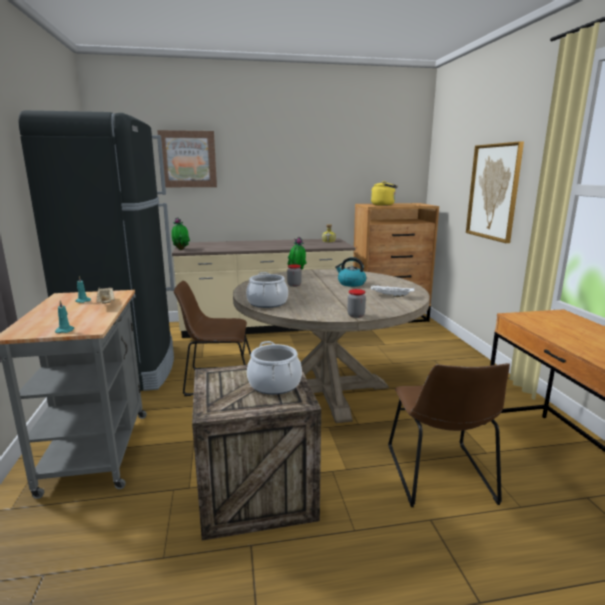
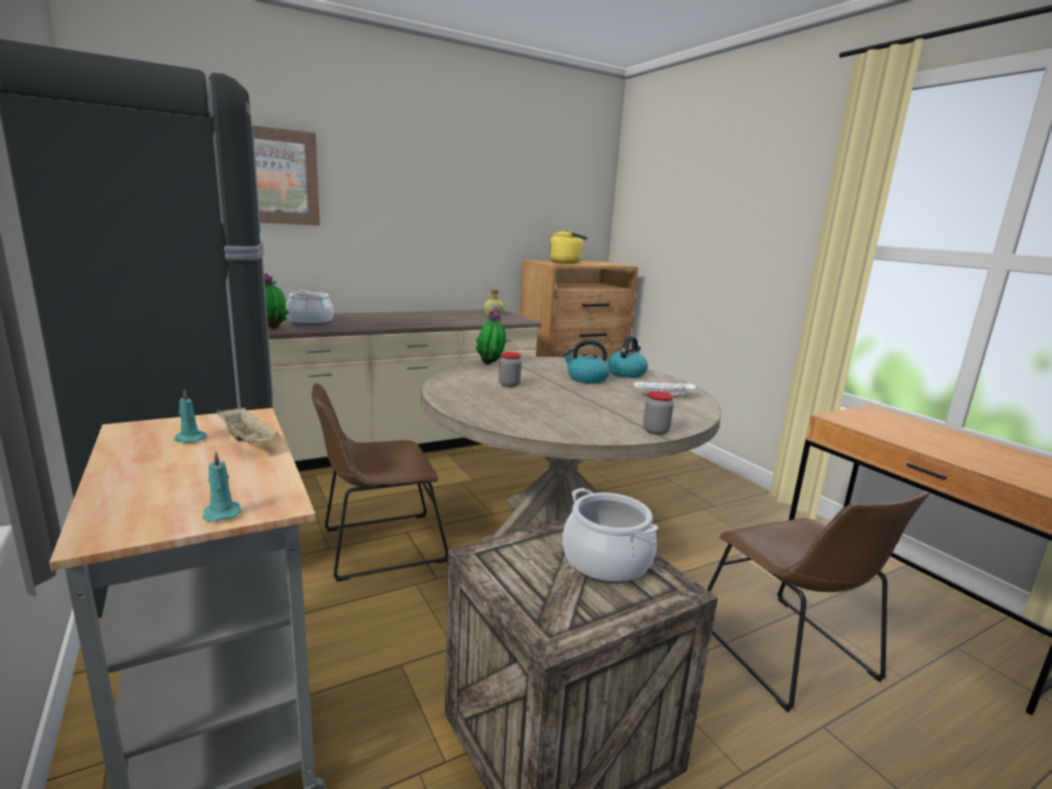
camera: 20 degrees left, 0 degrees up
cooking pot [246,272,288,308] -> cooking pot moved to [286,290,334,325]
picture [466,141,524,243] -> none
none -> kettle [608,336,648,378]

